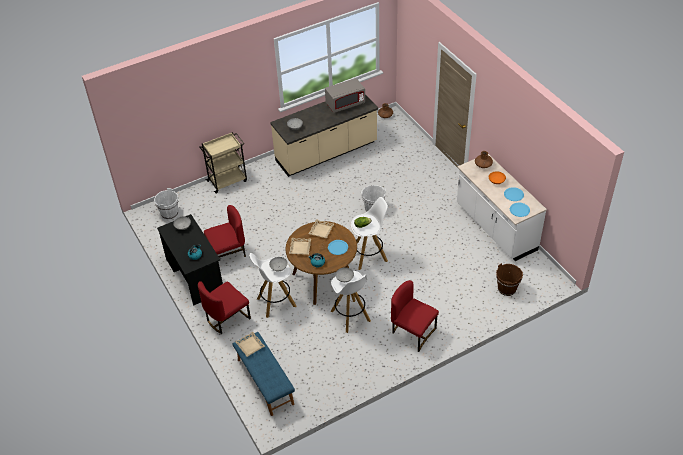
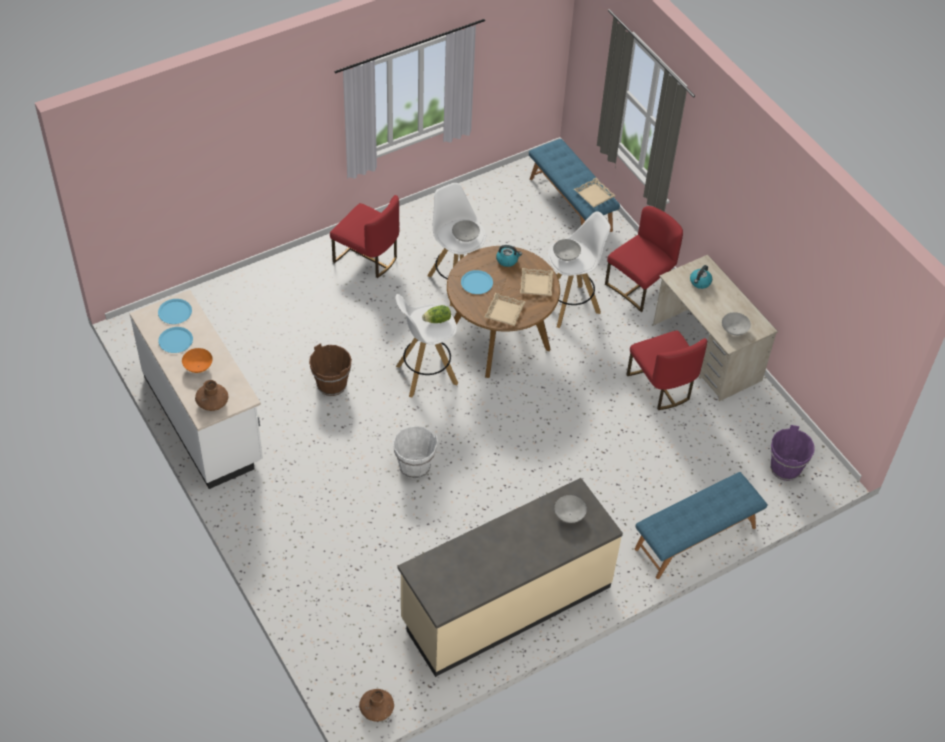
camera: 175 degrees right, 5 degrees up
white bucket [154,188,179,220] -> purple bucket [770,425,815,481]
black desk [157,214,223,306] -> beige desk [653,255,778,401]
beige cart [199,132,247,194] -> blue bench [635,472,767,579]
red chair [204,205,246,258] -> red chair turned 90 degrees counterclockwise [626,330,707,410]
grey microwave [325,78,365,113] -> none
brown bucket [496,263,523,296] -> brown bucket moved to [309,343,352,396]

